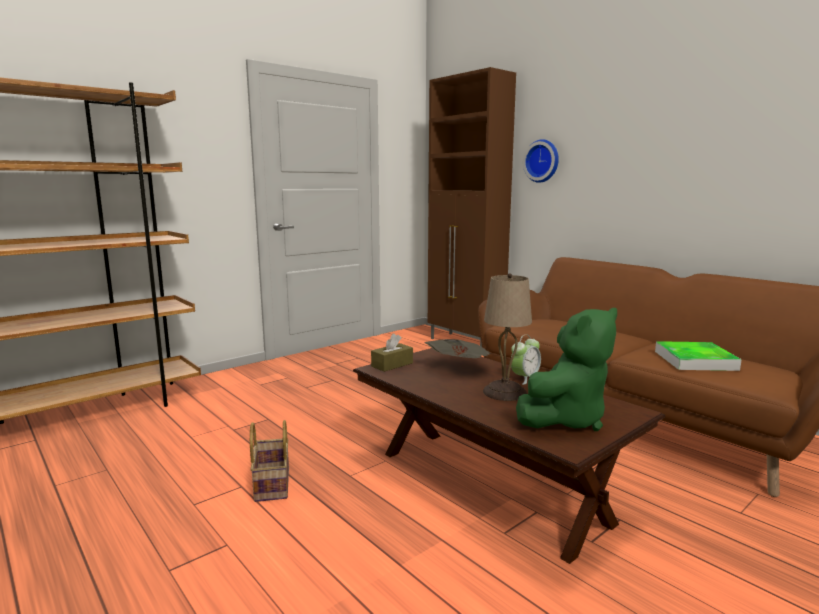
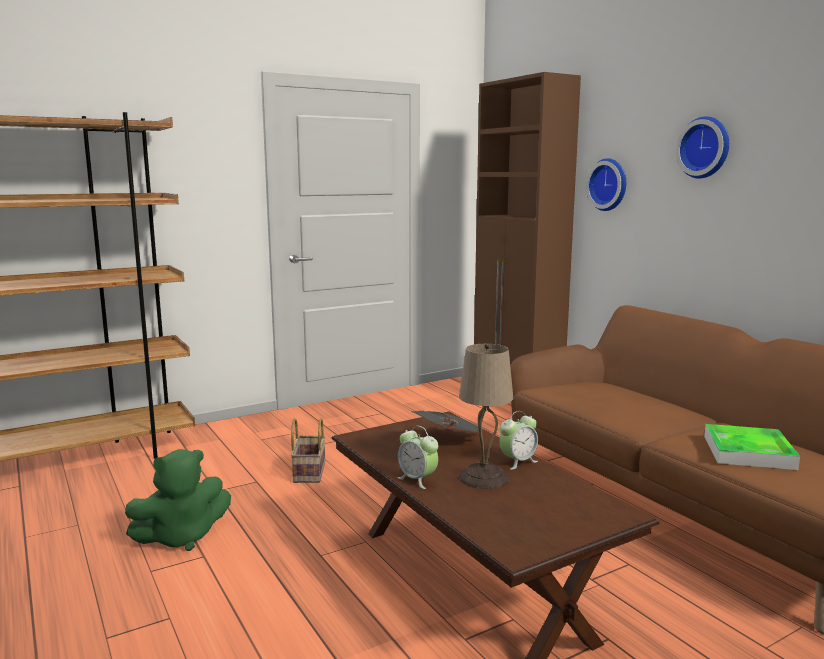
camera: 10 degrees right, 0 degrees up
basket [250,420,289,502] -> basket moved to [291,418,325,483]
brown tissue box [371,334,413,372] -> none
green plush toy [516,308,617,431] -> green plush toy moved to [125,449,231,551]
none -> alarm clock [397,426,438,489]
none -> wall clock [676,116,729,179]

